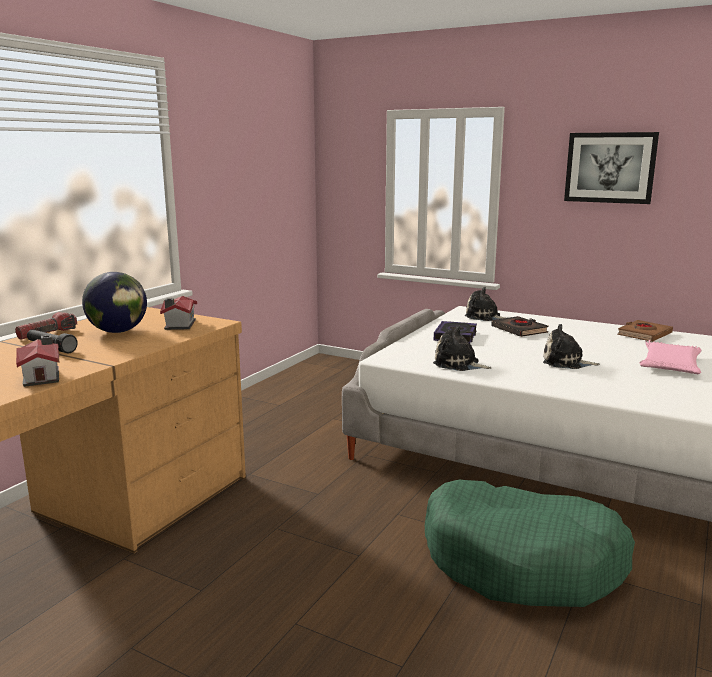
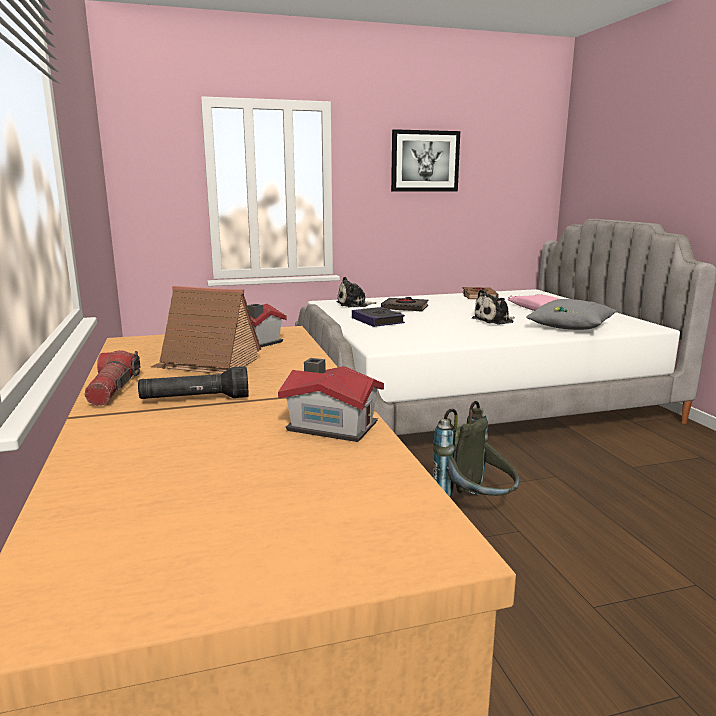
camera: 45 degrees left, 0 degrees up
globe [82,272,147,333] -> toy house [151,286,261,374]
green dog bed [425,480,635,607] -> none
plush toy [433,325,492,371] -> none
none -> grey backpack [433,401,519,497]
none -> grey pillow [526,299,617,330]

